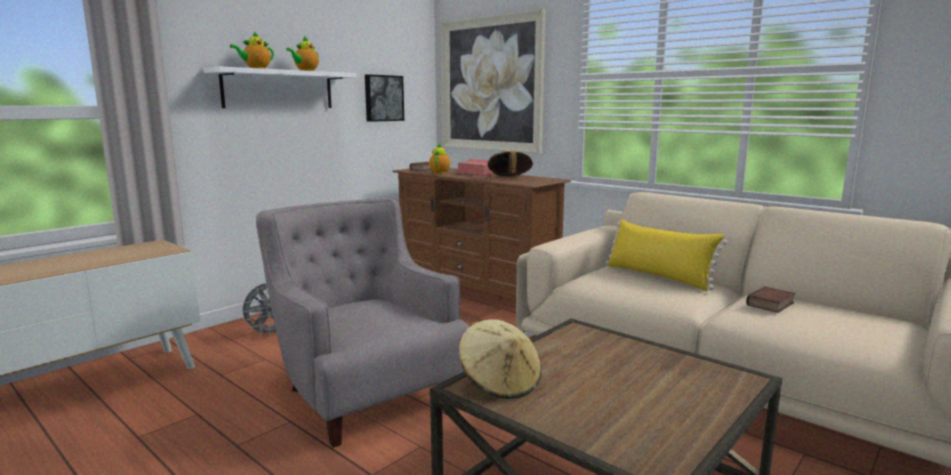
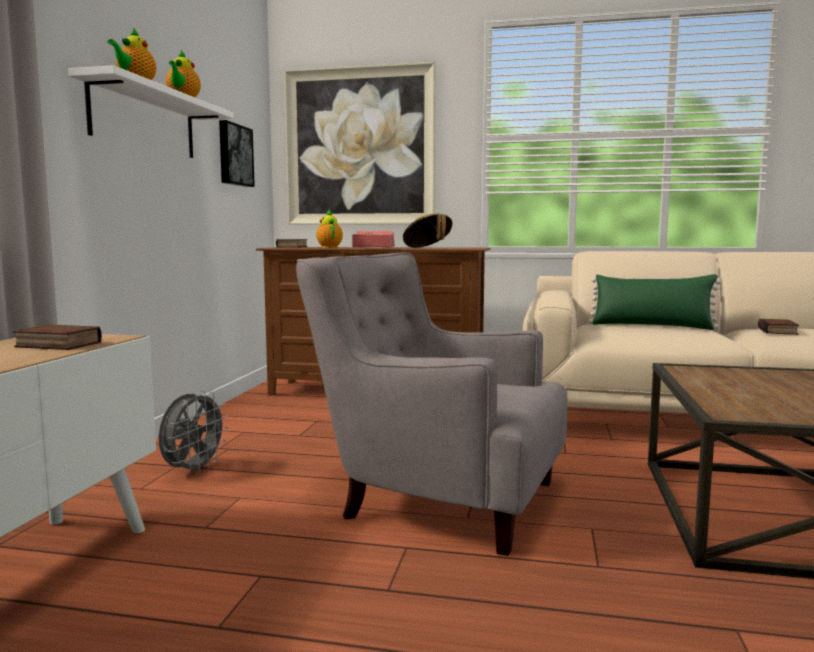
camera: 30 degrees left, 5 degrees down
beige hat [459,319,542,399] -> none
yellow pillow [606,219,727,291] -> green pillow [588,274,721,330]
none -> book [13,325,102,350]

